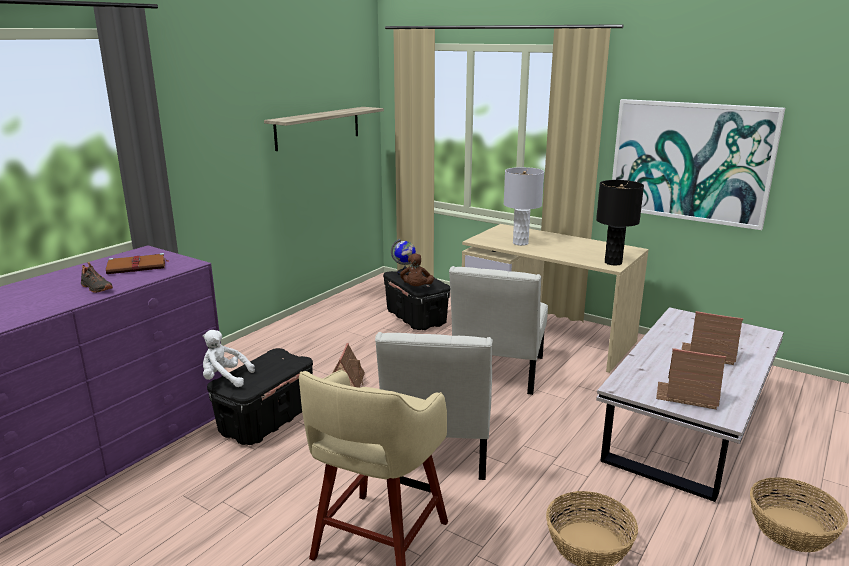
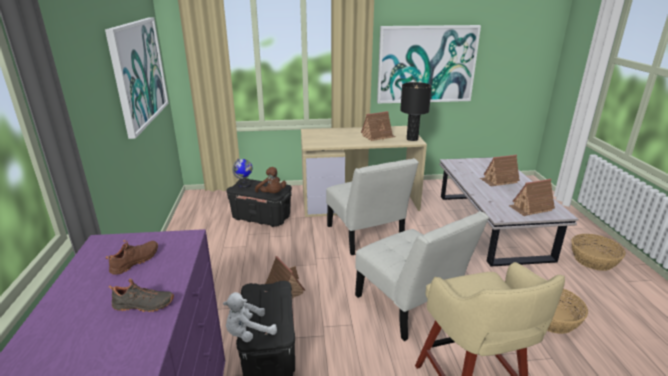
camera: 40 degrees left, 5 degrees up
brown book [106,253,169,274] -> brown shoe [106,240,158,275]
shelf [264,107,384,151] -> picture [105,17,169,139]
grey table lamp [504,167,544,246] -> none
none -> toy house [361,111,395,141]

